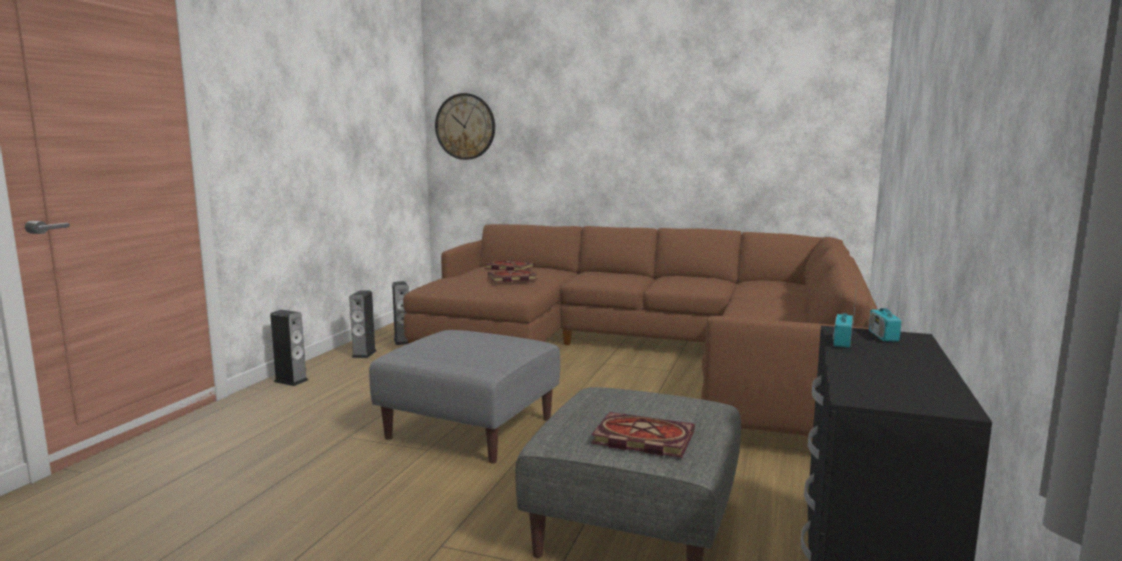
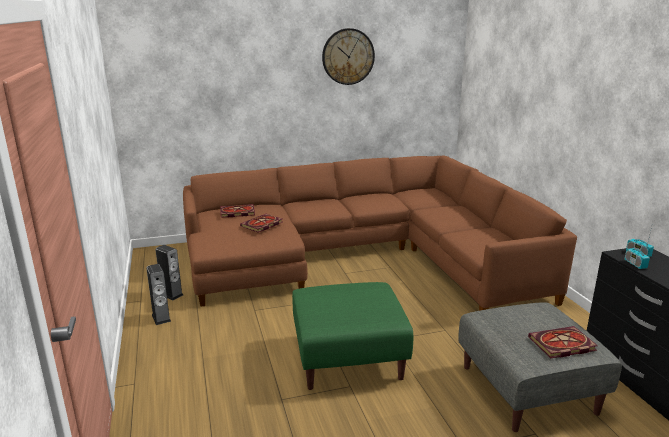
camera: 35 degrees left, 10 degrees up
speaker [270,310,308,386] -> none
grey ottoman [369,330,560,463] -> green ottoman [292,282,414,390]
wall clock [435,93,495,160] -> wall clock moved to [322,28,375,85]

